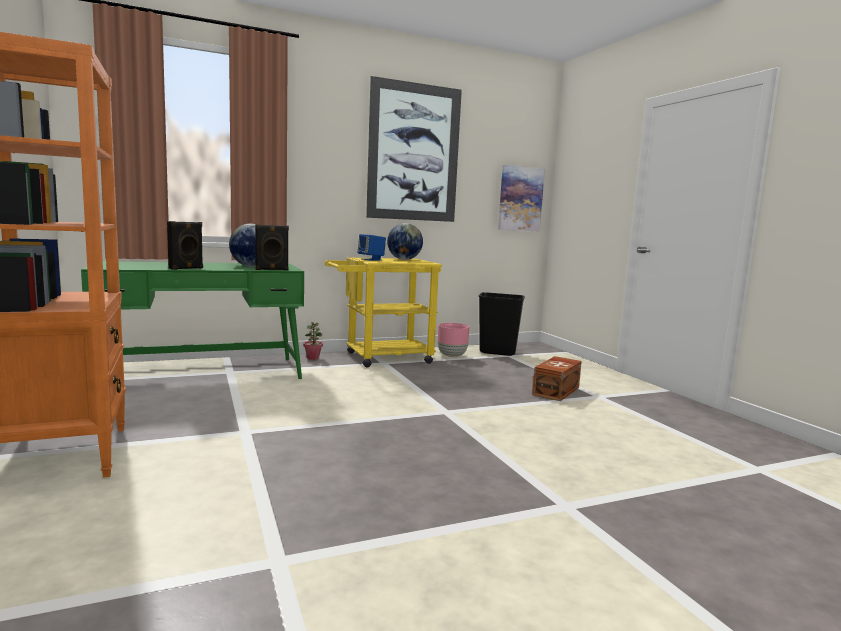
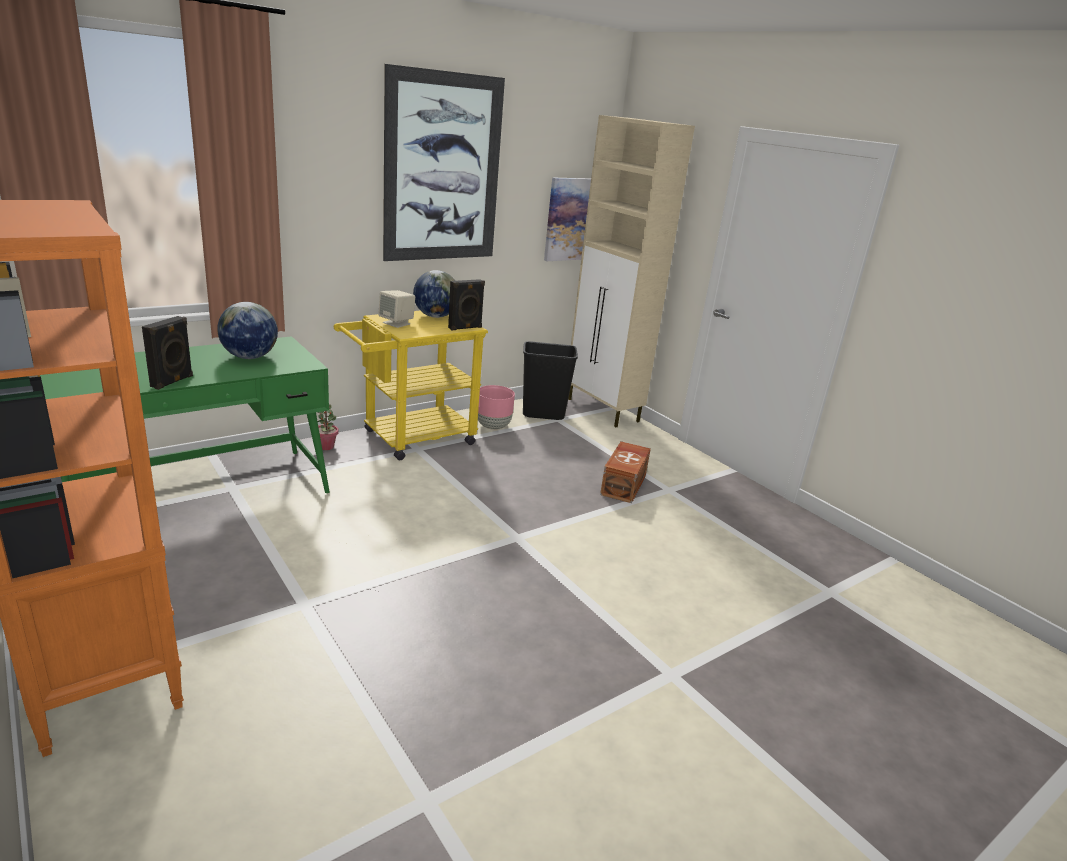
camera: 15 degrees left, 15 degrees up
black speaker [255,224,289,270] -> black speaker moved to [448,279,485,330]
blue speaker [358,234,386,261] -> beige speaker [378,290,415,328]
none -> beige cabinet [568,115,695,427]

